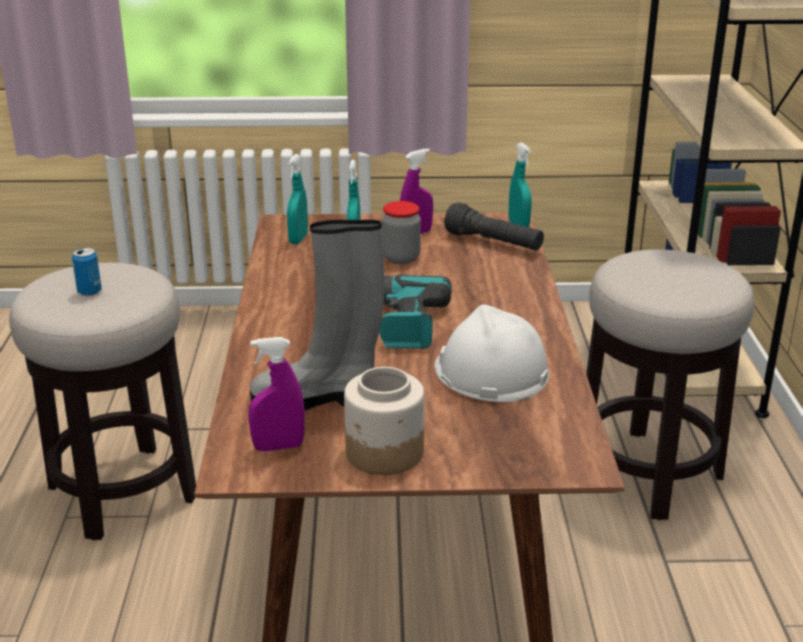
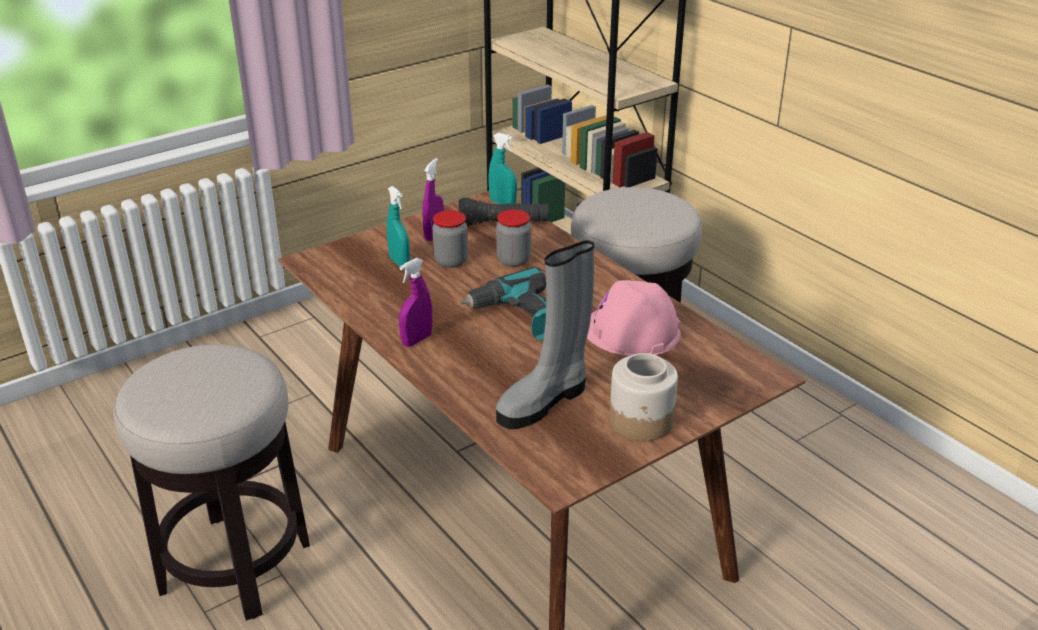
camera: 35 degrees left, 5 degrees up
can [72,248,102,296] -> none
purple spray bottle [248,337,305,452] -> purple spray bottle moved to [399,258,432,347]
turquoise spray bottle [287,154,308,244] -> none
white hard hat [434,305,549,402] -> pink hard hat [587,280,681,356]
none -> jar [496,209,531,267]

